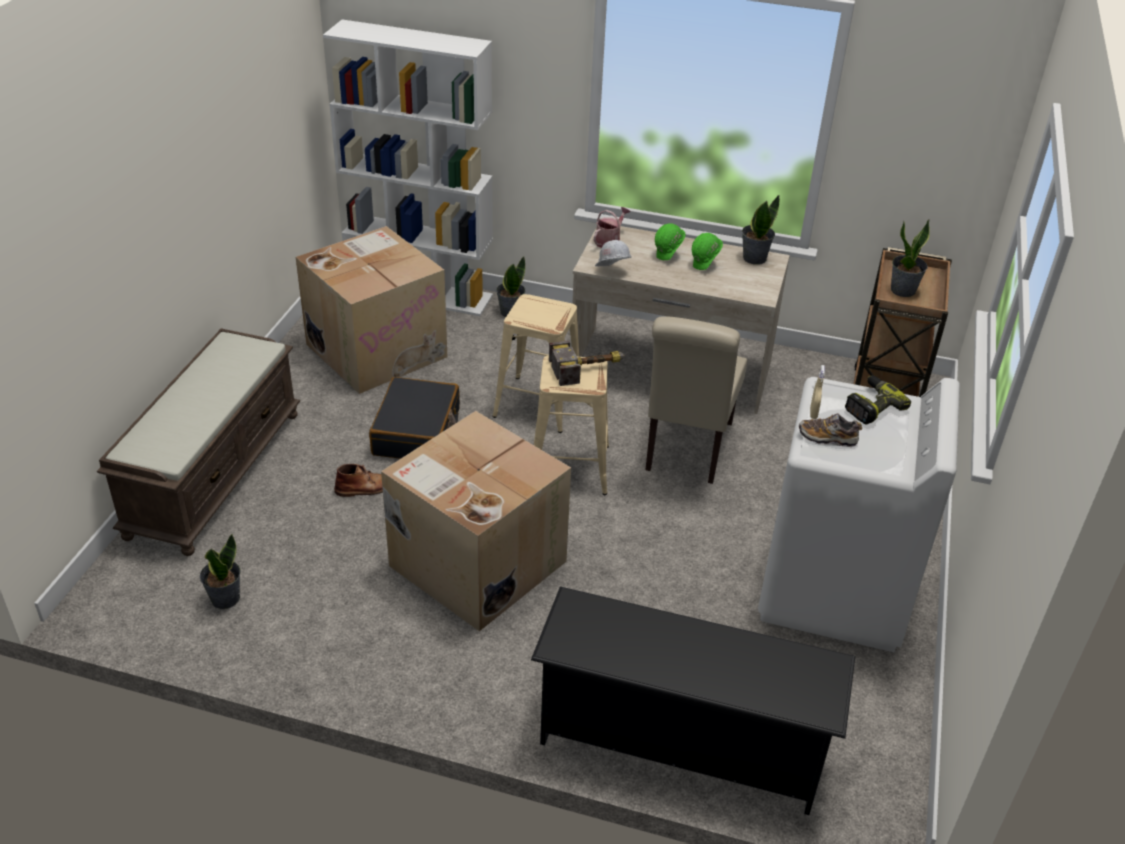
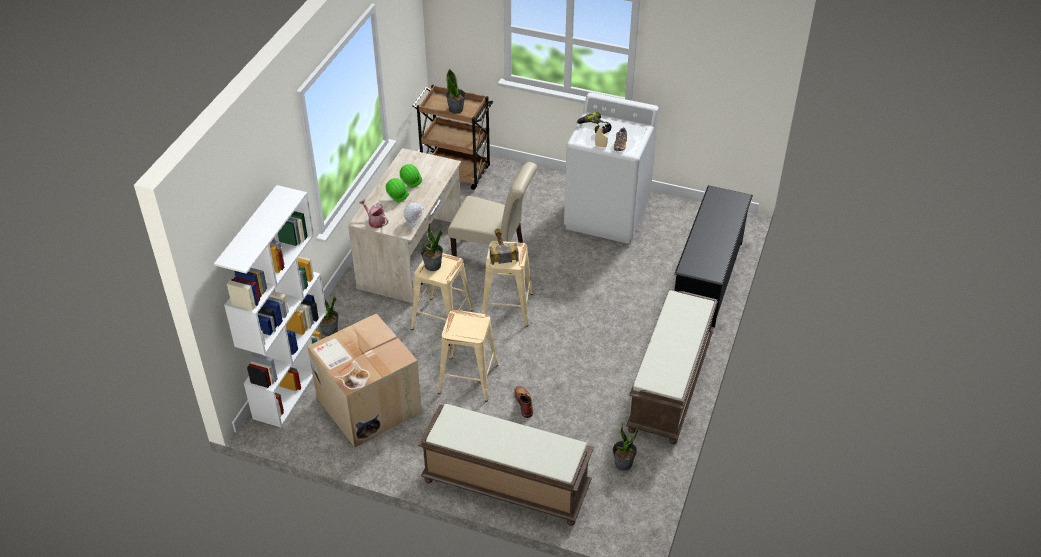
camera: 85 degrees left, 5 degrees up
black suitcase [369,377,460,459] -> beige stool [438,310,498,402]
cardboard box [381,411,571,631] -> none
potted plant [742,194,780,265] -> potted plant moved to [421,223,443,271]
none -> brown bench [626,290,718,444]

